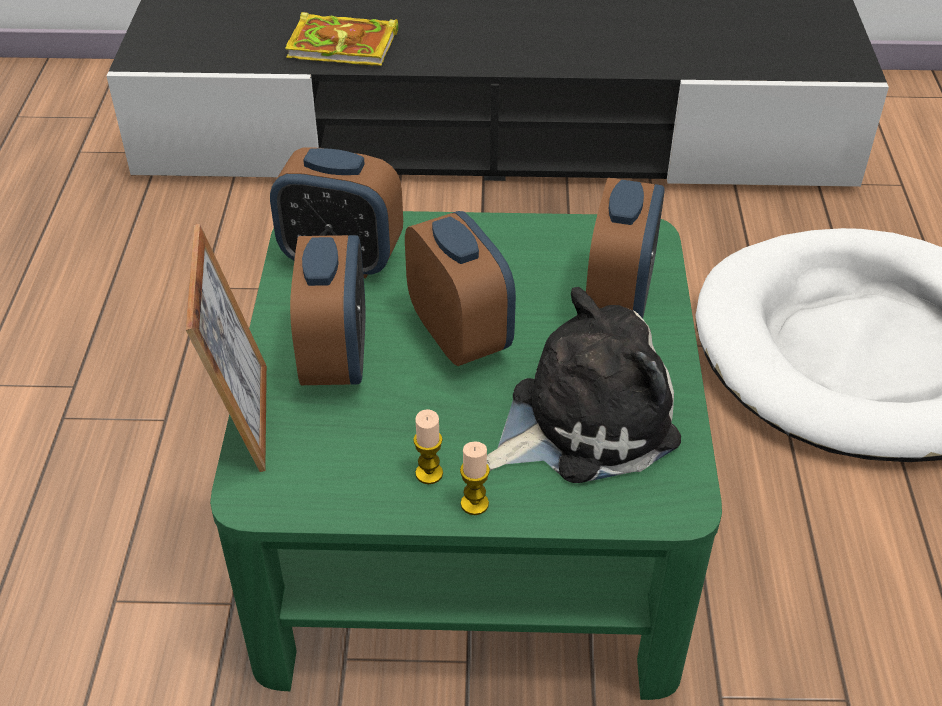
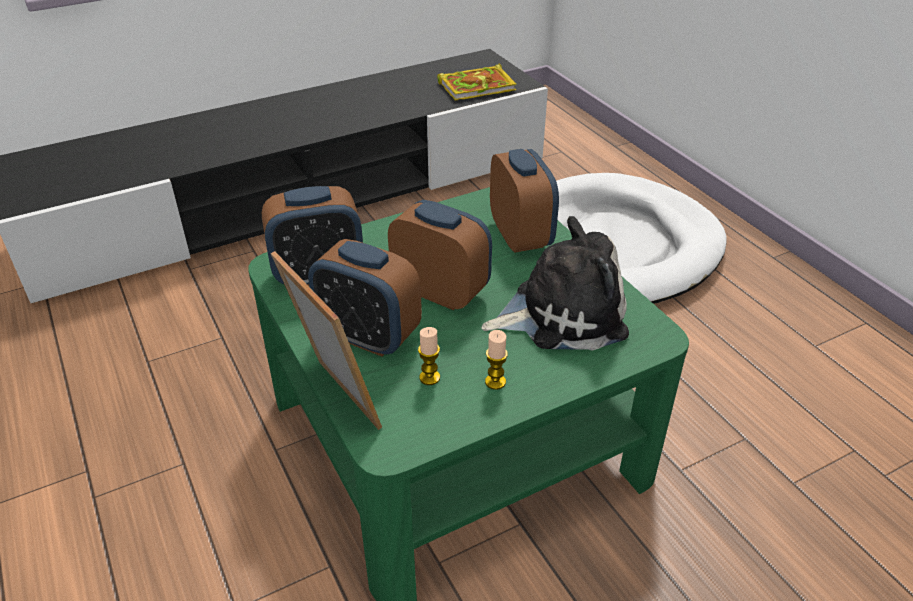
camera: 30 degrees left, 5 degrees down
book [285,12,398,66] -> book moved to [437,64,517,101]
alarm clock [290,235,366,385] -> alarm clock turned 150 degrees clockwise [308,239,422,356]
candle [460,441,490,515] -> candle moved to [418,327,440,385]
plush toy [487,287,681,483] -> plush toy turned 45 degrees clockwise [481,216,629,351]

